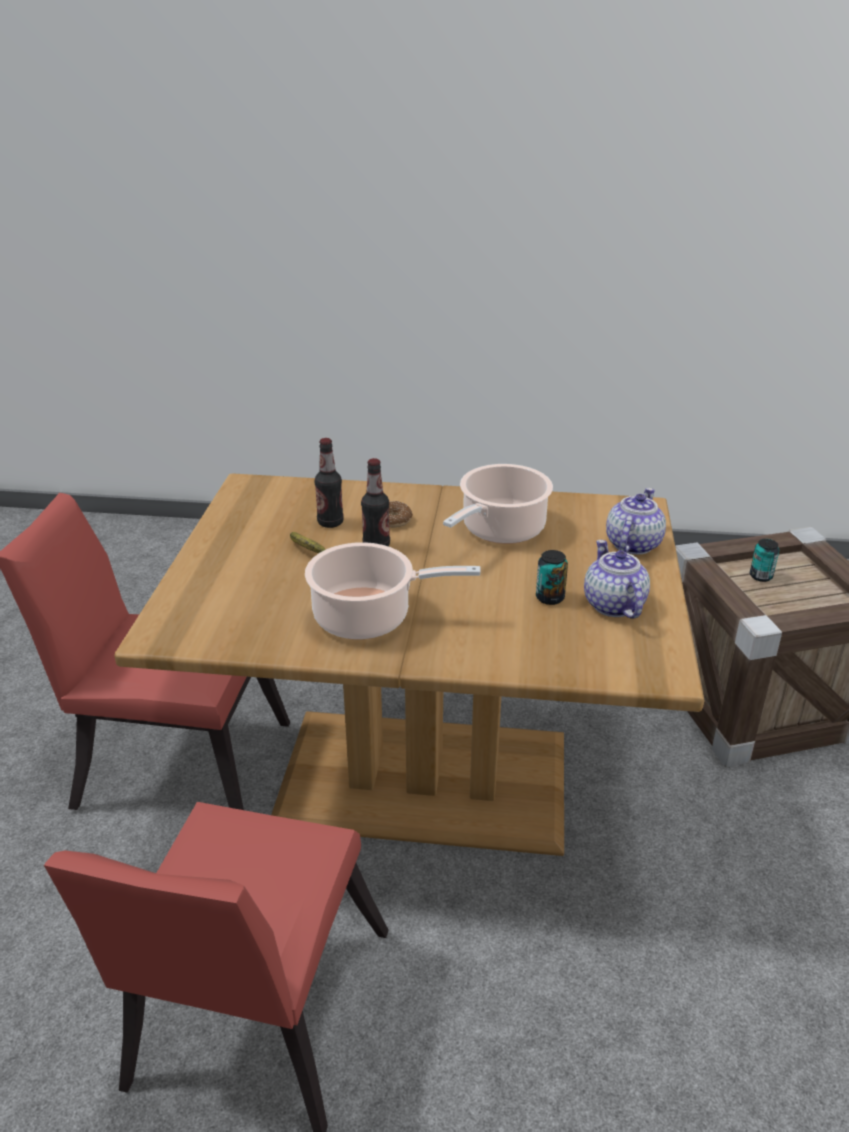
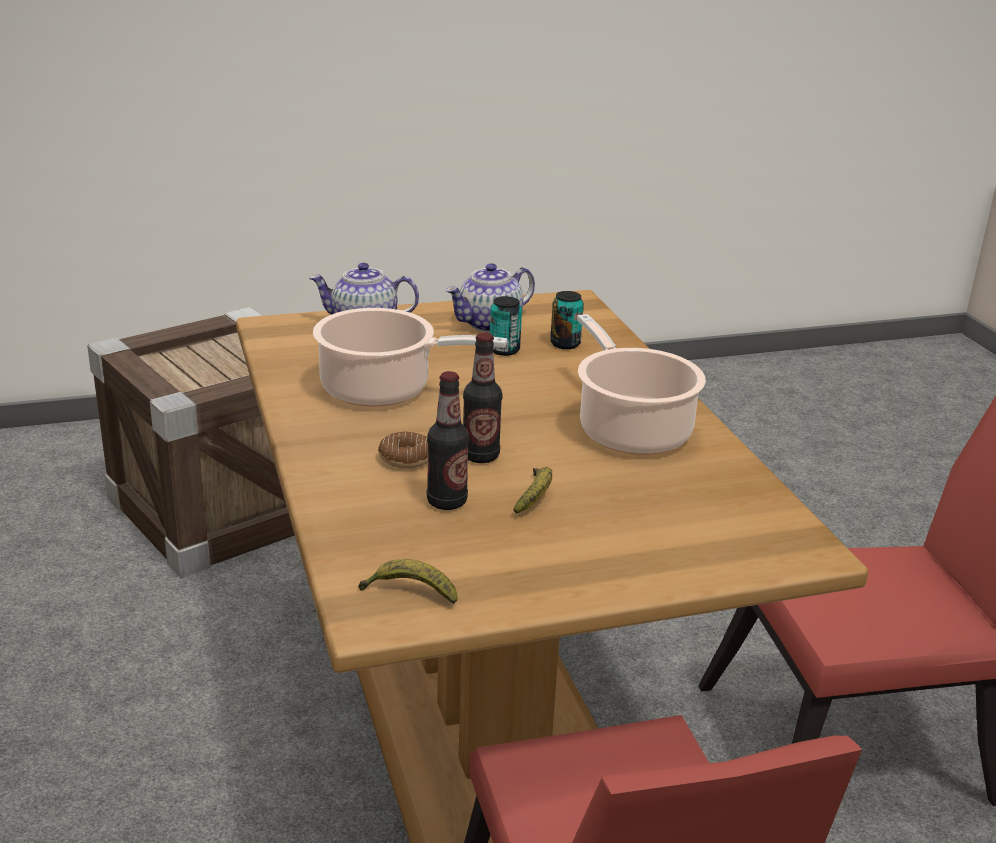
camera: 115 degrees left, 5 degrees down
can [750,539,779,582] -> can moved to [550,291,584,349]
none -> banana [358,559,458,604]

